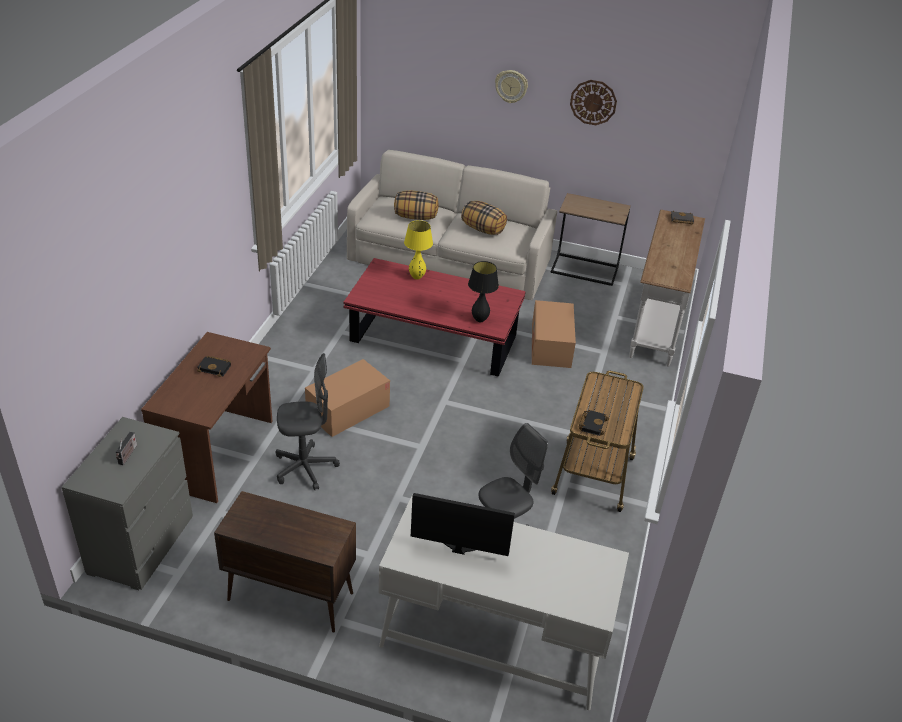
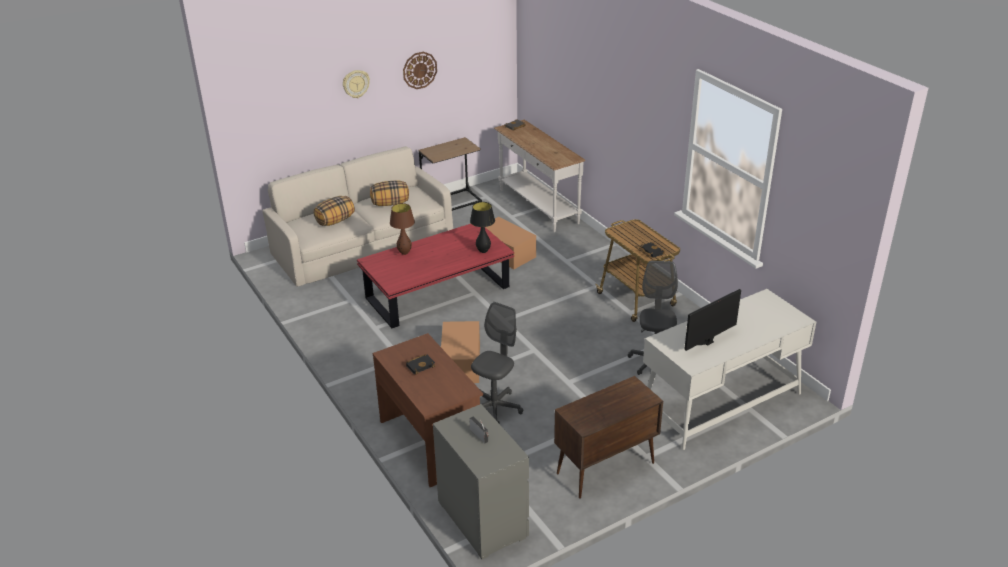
camera: 45 degrees left, 5 degrees down
yellow table lamp [404,220,433,280] -> brown table lamp [390,203,415,255]

